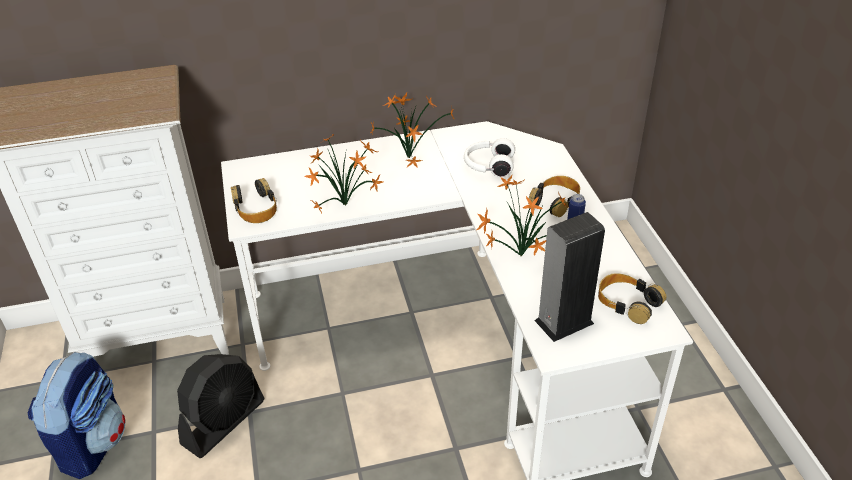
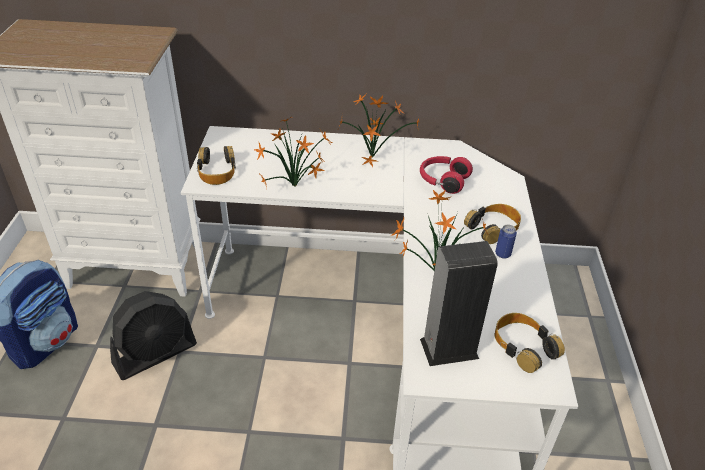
camera: 15 degrees right, 0 degrees up
white headphones [464,138,515,177] -> red headphones [420,156,473,194]

